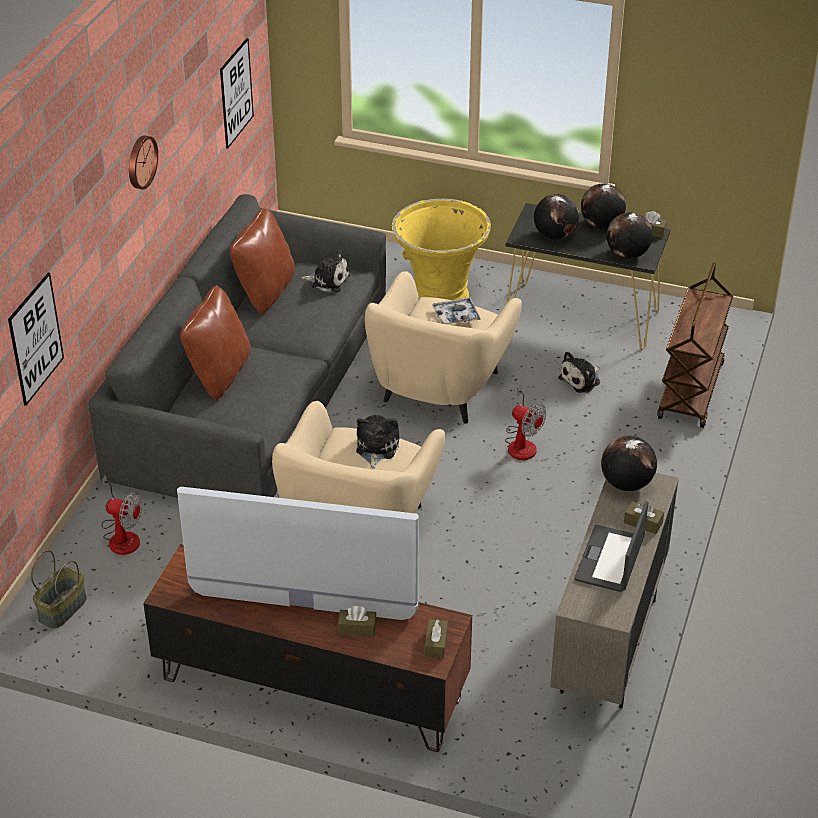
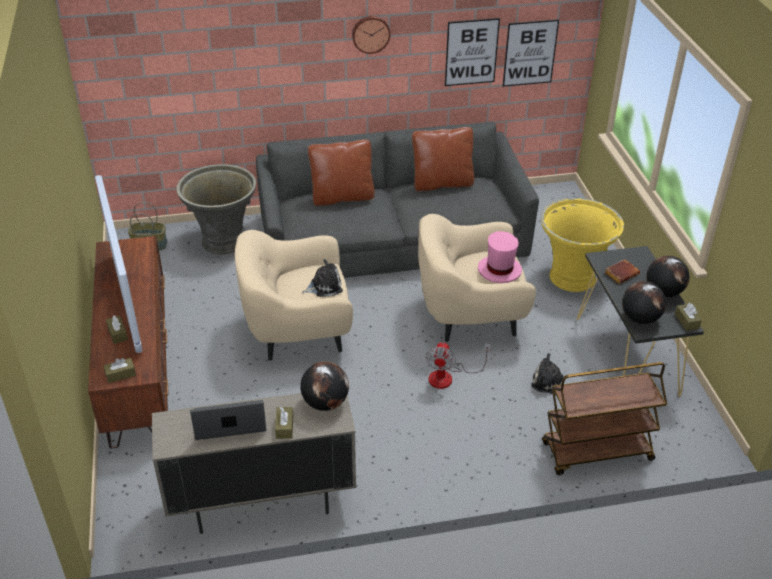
camera: 60 degrees right, 0 degrees up
picture [8,273,64,406] -> picture moved to [445,18,500,86]
fan [102,474,142,555] -> grey planter [176,164,256,254]
plush toy [302,250,350,292] -> none
tray [432,298,481,324] -> pink hat [478,231,522,283]
globe [534,194,579,240] -> brown book [604,259,640,284]

